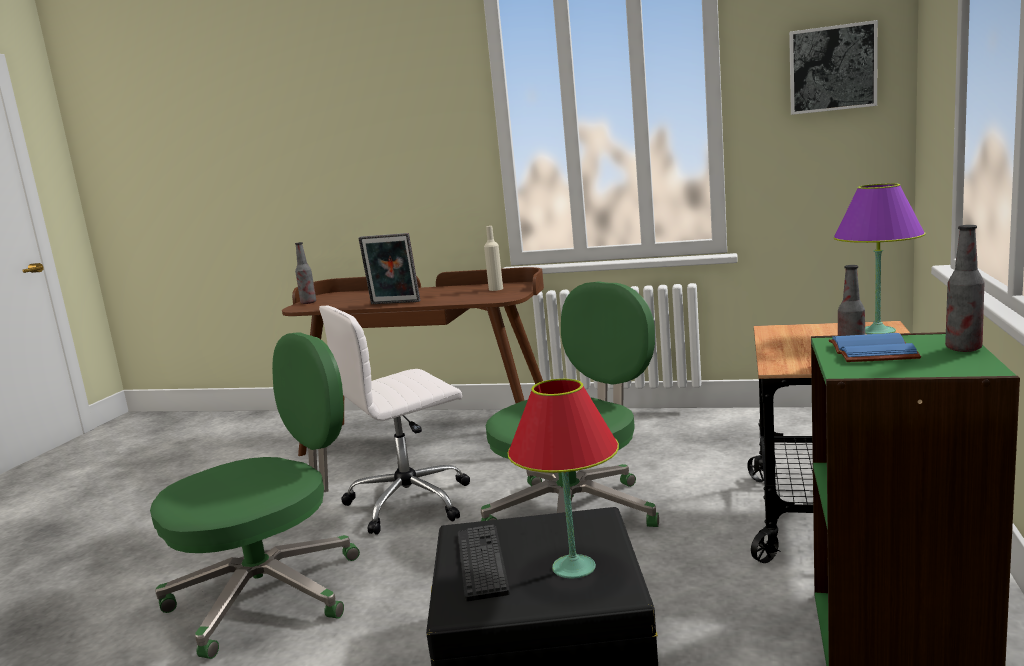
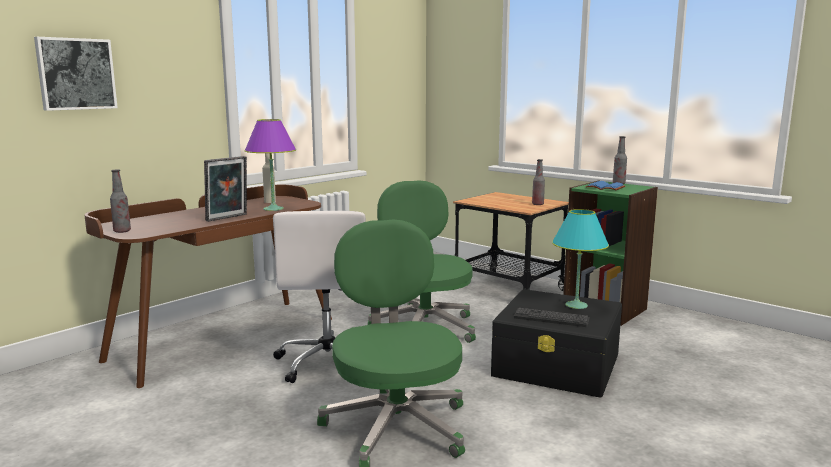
camera: 65 degrees left, 0 degrees up
red table lamp [508,379,619,578] -> turquoise table lamp [552,209,609,309]
picture [789,20,878,115] -> picture moved to [34,37,118,111]
purple table lamp [833,183,926,334] -> purple table lamp moved to [244,119,296,211]

